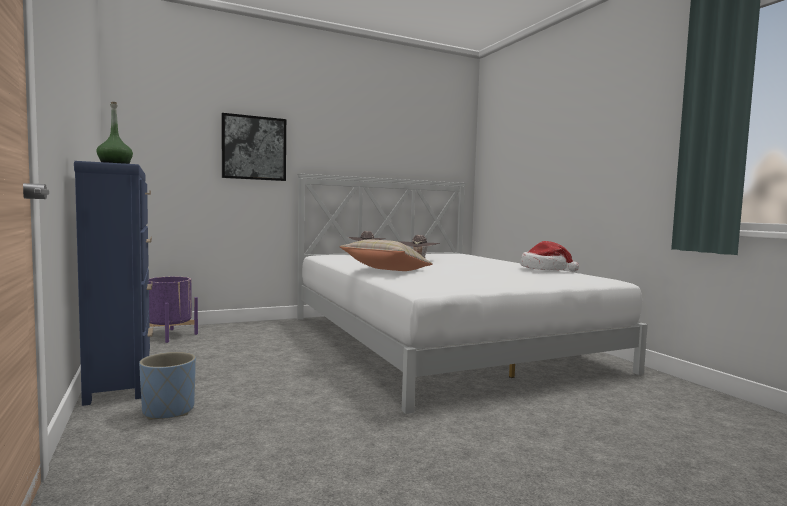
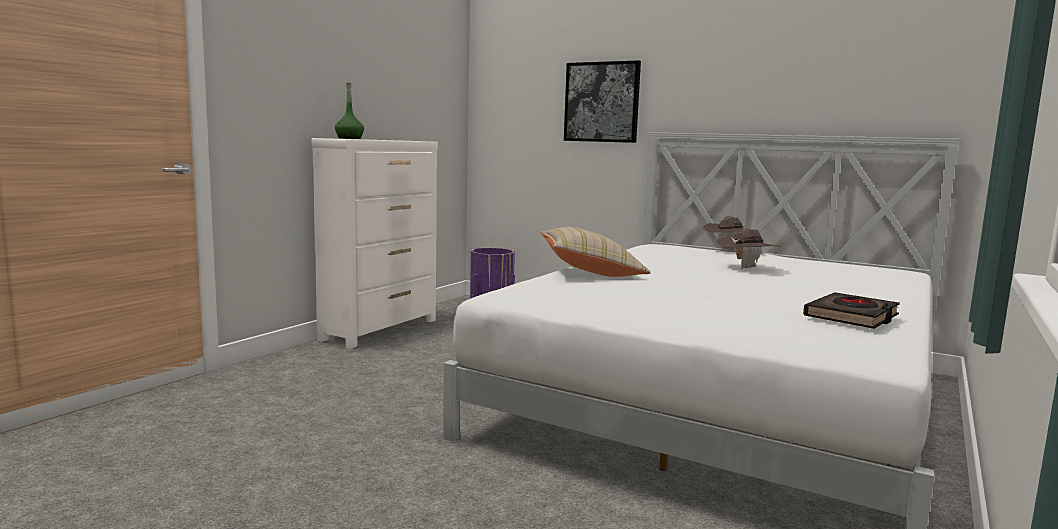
camera: 55 degrees right, 5 degrees up
blue dresser [74,161,153,406] -> white dresser [311,138,438,349]
blue planter [139,352,196,420] -> none
hat [520,241,579,272] -> black book [803,292,900,329]

